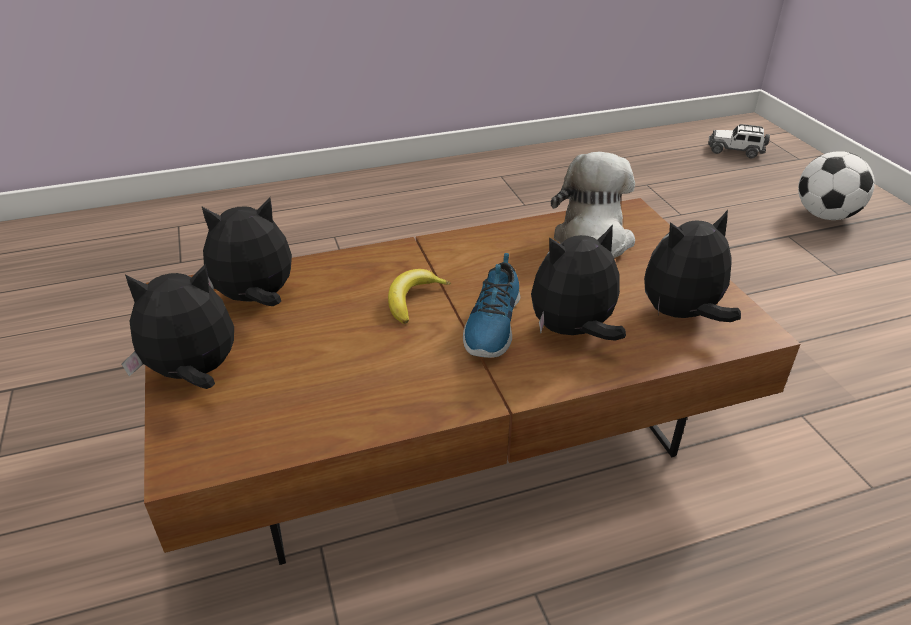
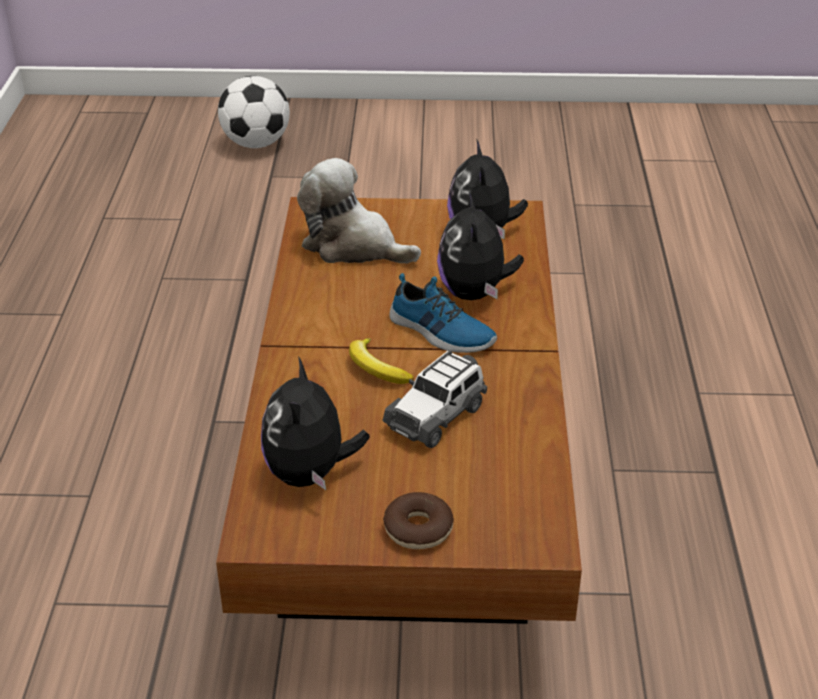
camera: 70 degrees left, 0 degrees up
plush toy [122,264,234,389] -> donut [383,492,454,549]
toy car [708,124,770,158] -> toy car moved to [382,351,487,448]

